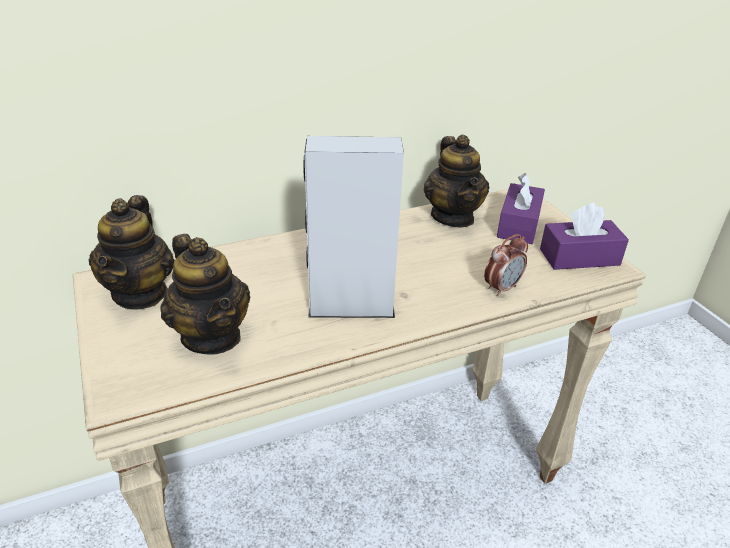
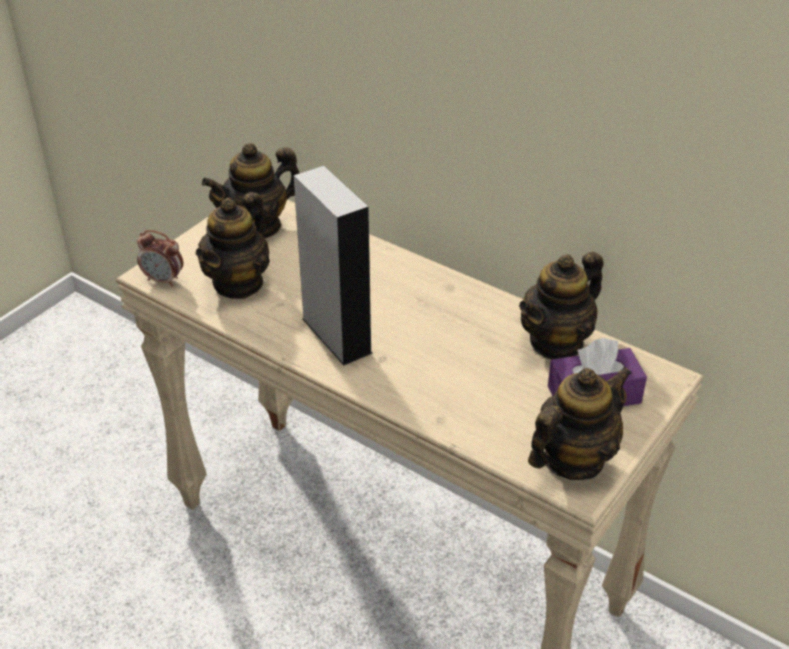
camera: 60 degrees right, 5 degrees up
alarm clock [484,234,528,296] -> alarm clock moved to [137,230,183,287]
purple tissue box [540,203,629,270] -> teapot [528,366,632,480]

